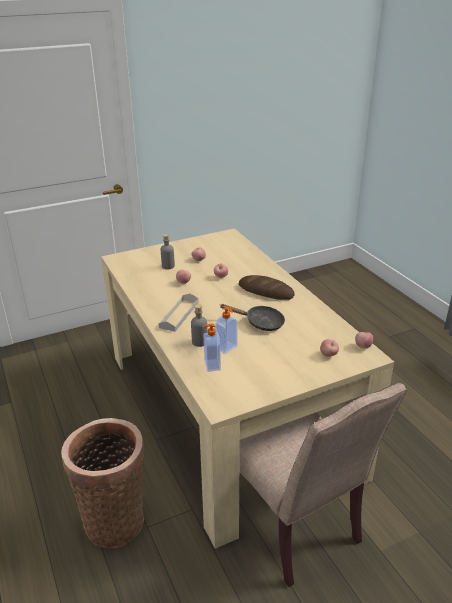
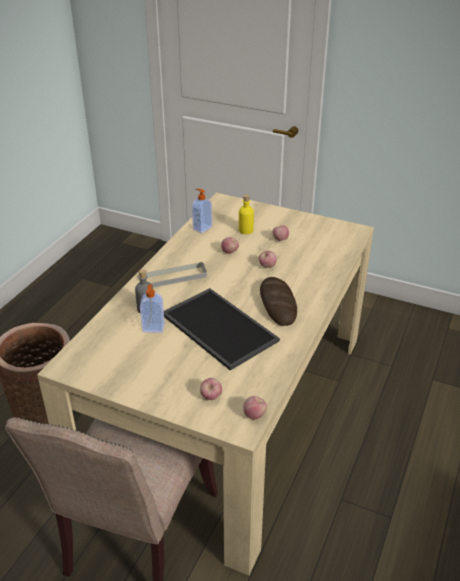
camera: 50 degrees right, 5 degrees up
grey bottle [160,234,175,269] -> yellow bottle [239,194,254,234]
soap dispenser [203,324,221,372] -> soap dispenser moved to [192,189,212,233]
black frying pan [220,304,285,331] -> tray [164,288,280,371]

